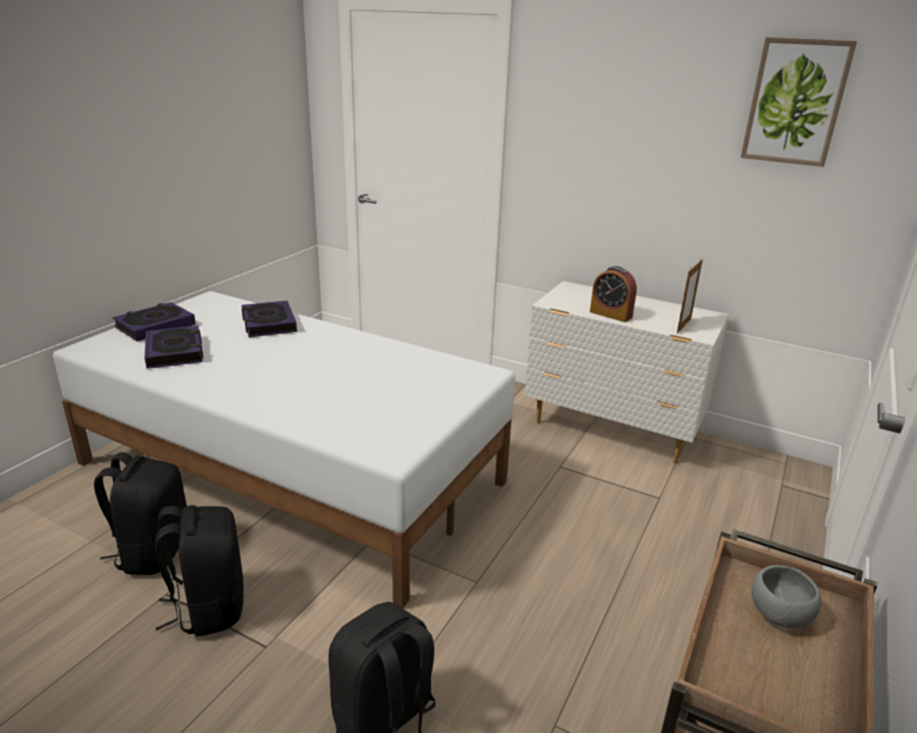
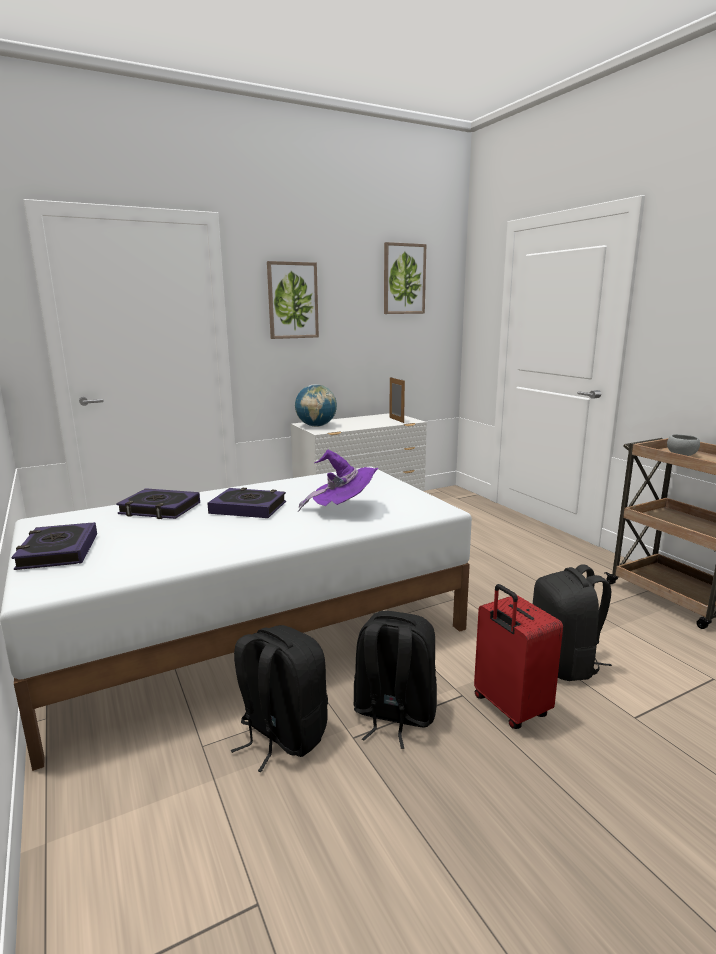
camera: 55 degrees left, 10 degrees down
book [145,325,203,369] -> book moved to [207,488,286,518]
alarm clock [590,266,637,322] -> none
none -> picture [267,261,319,339]
none -> globe [295,384,337,427]
none -> purple hat [298,450,379,512]
none -> red suitcase [474,584,563,729]

